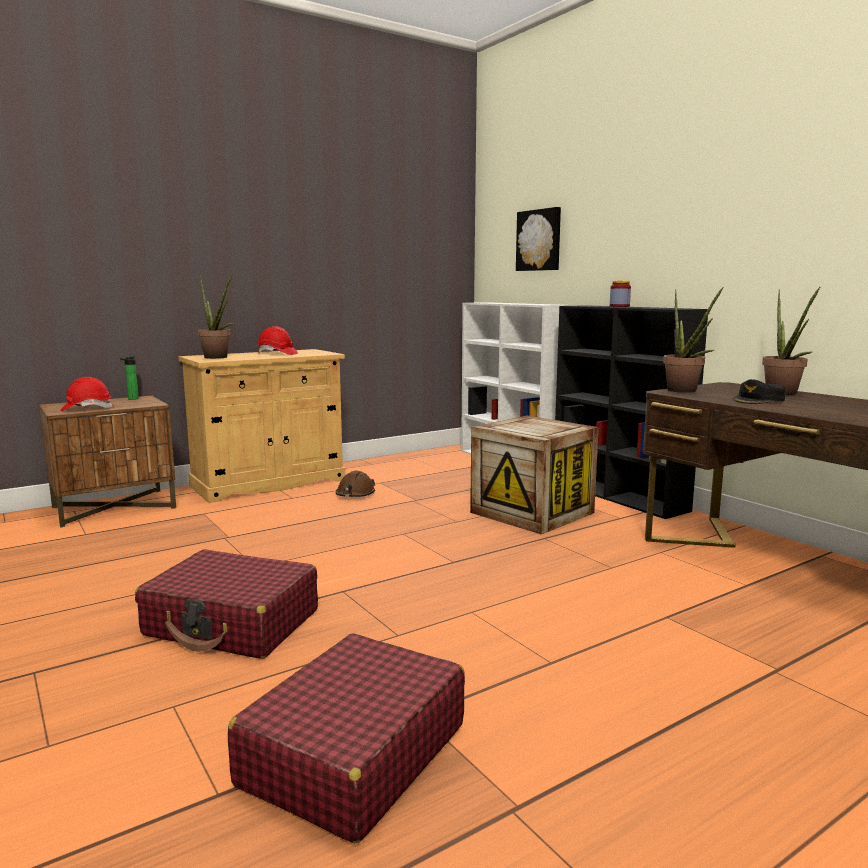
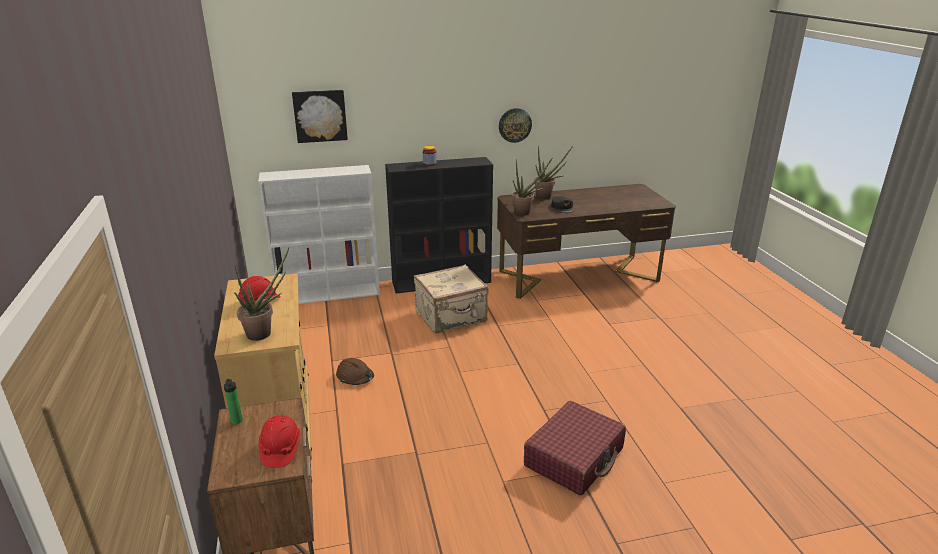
camera: 70 degrees left, 15 degrees up
red suitcase [228,633,465,844] -> none
crate [470,416,599,534] -> beige suitcase [414,265,488,333]
none -> wall clock [499,108,532,143]

